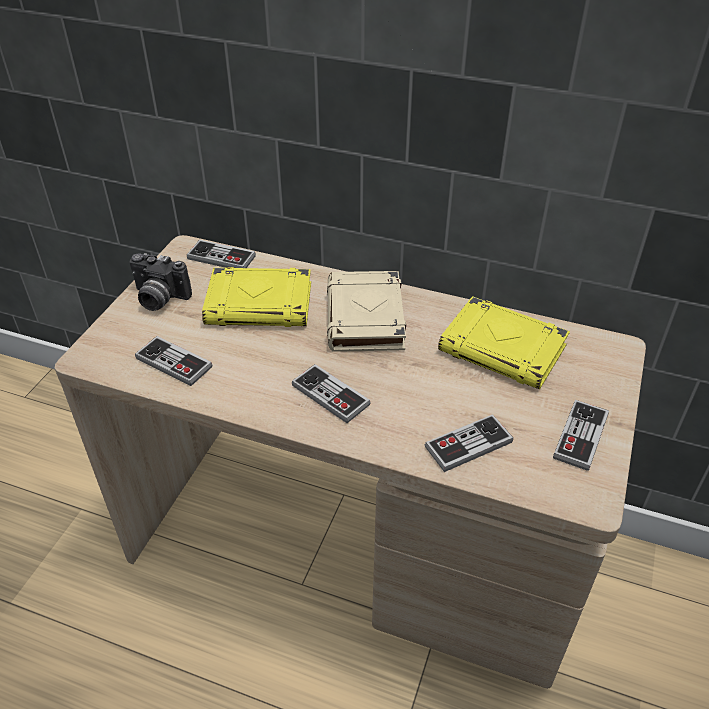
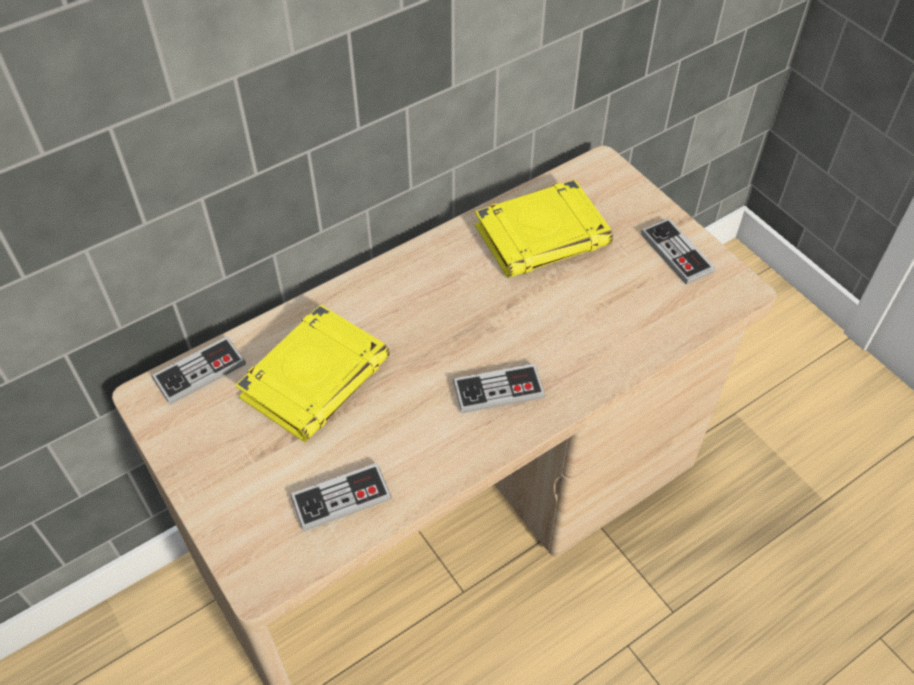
camera: 55 degrees left, 10 degrees up
camera [129,253,192,311] -> none
beige book [327,271,406,352] -> none
game controller [425,414,513,472] -> none

